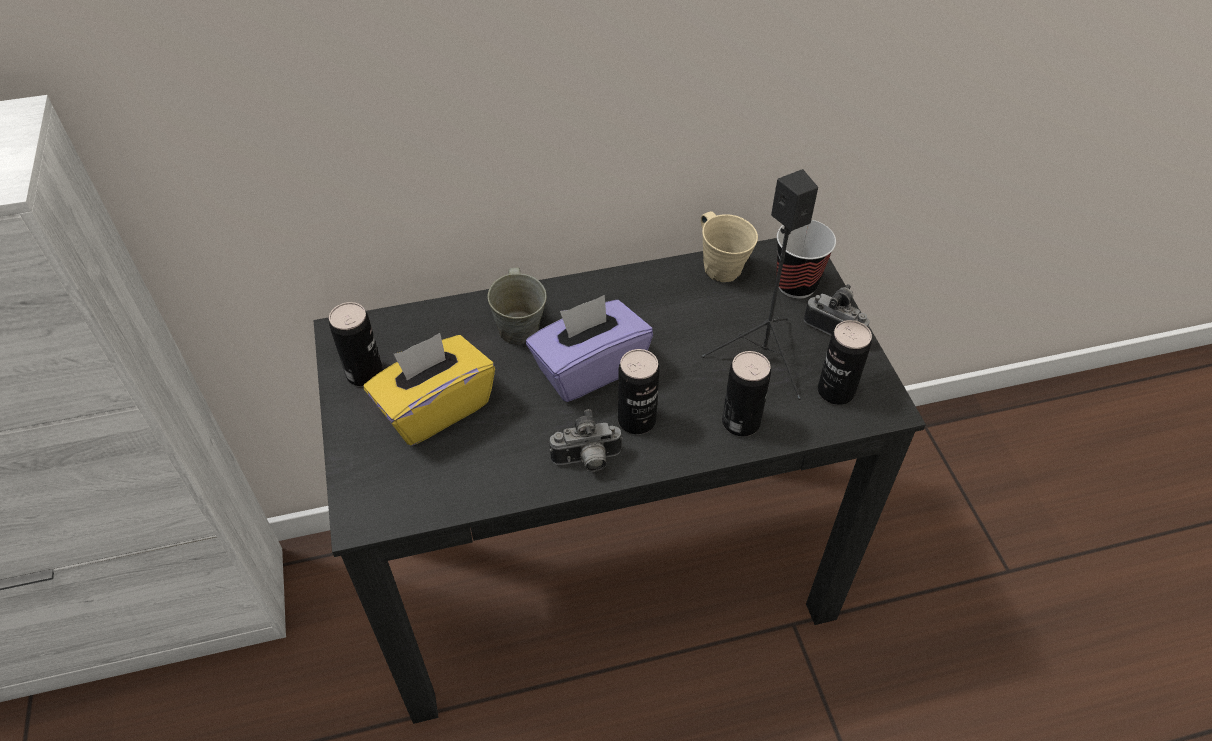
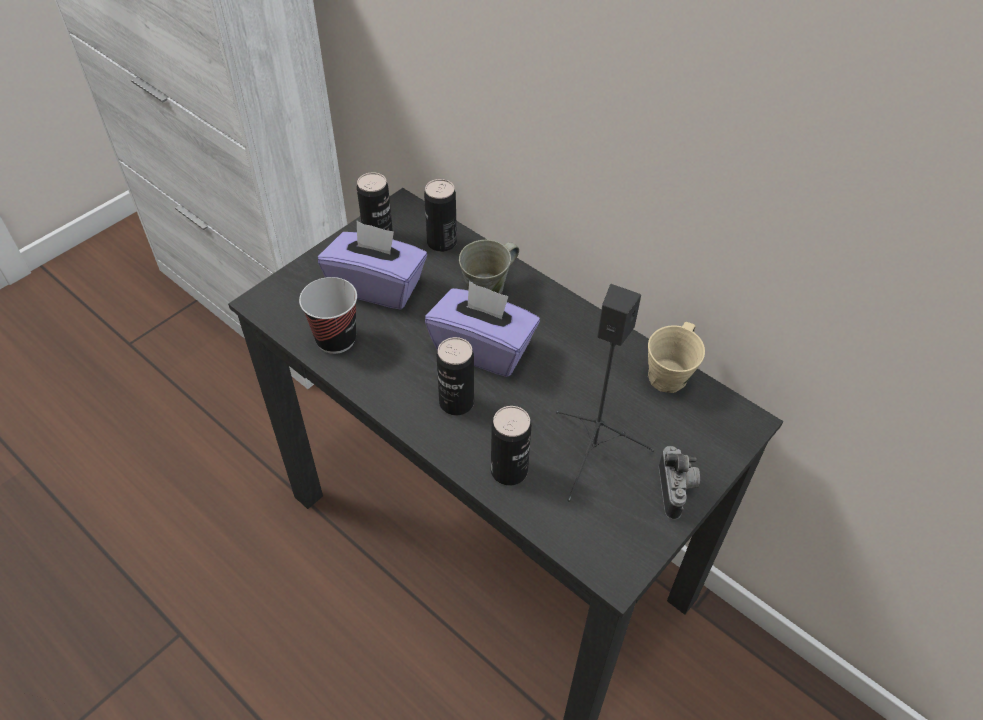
camera: 55 degrees right, 0 degrees up
yellow tissue box [364,333,495,446] -> purple tissue box [318,221,427,310]
camera [549,409,623,472] -> none
cup [776,220,836,299] -> cup moved to [299,277,357,354]
can [818,320,872,405] -> can moved to [424,179,457,252]

